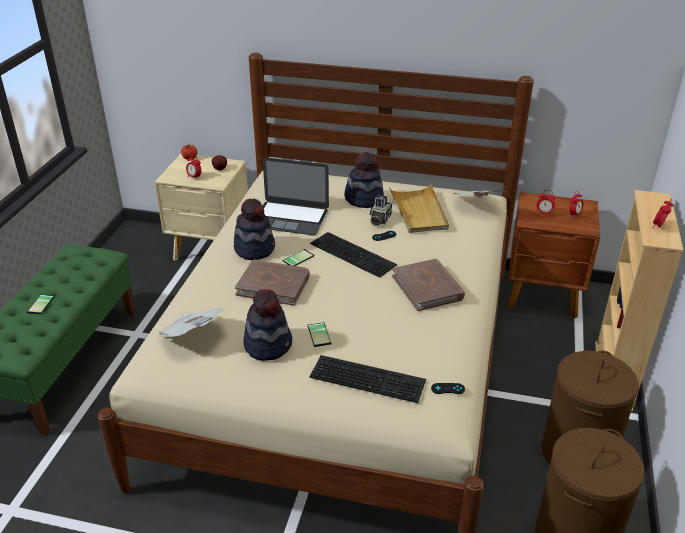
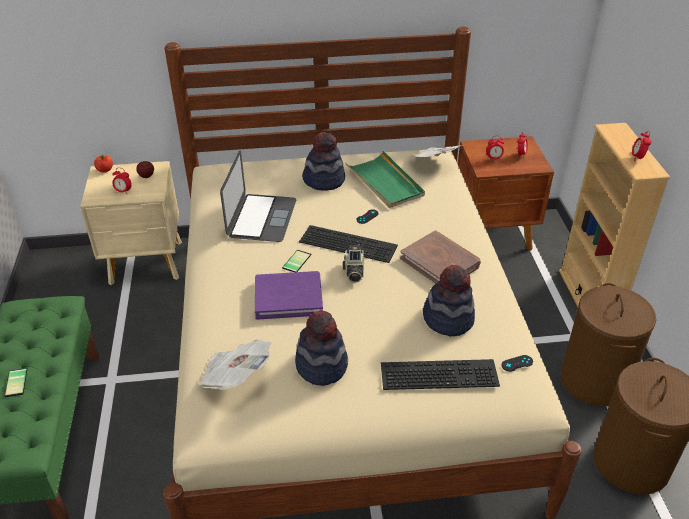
camera: 20 degrees left, 5 degrees up
hat [234,198,275,260] -> hat moved to [423,265,475,336]
brown book [235,259,310,306] -> purple book [255,271,323,320]
laptop [263,158,329,235] -> laptop turned 75 degrees counterclockwise [220,150,296,242]
phone [308,322,333,347] -> none
camera [370,195,392,226] -> camera moved to [343,245,364,283]
beige tray [389,184,449,233] -> green tray [345,151,425,208]

